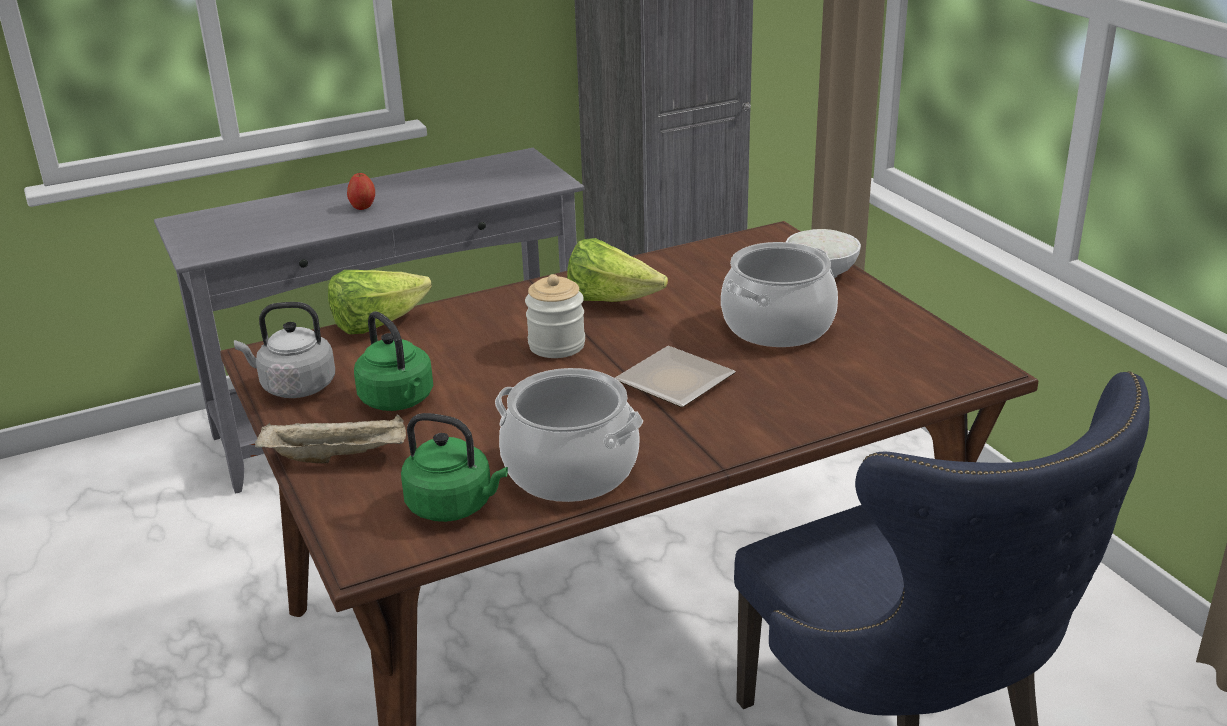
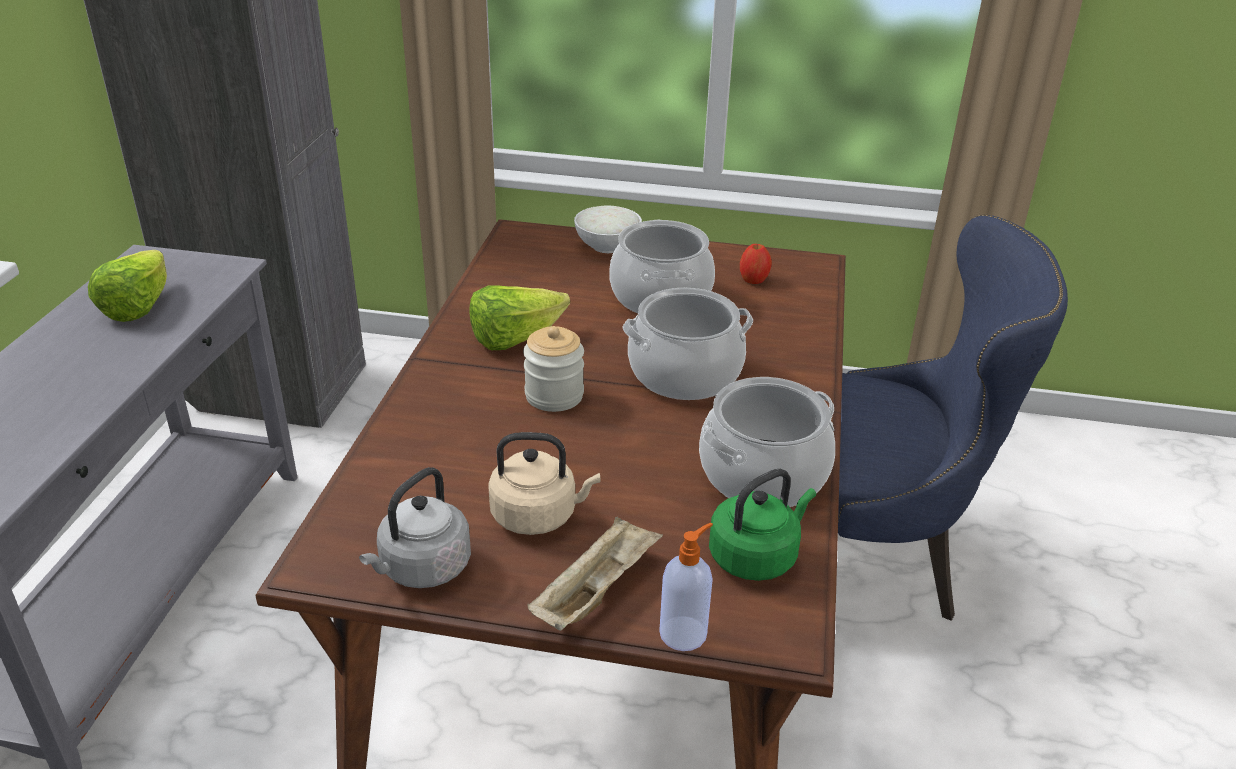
camera: 55 degrees left, 5 degrees up
lettuce [328,270,432,334] -> lettuce moved to [88,250,167,322]
apple [347,173,375,210] -> apple moved to [740,244,772,284]
green kettle [354,311,433,411] -> beige kettle [488,432,600,535]
plate [615,346,736,407] -> cooking pot [622,288,753,400]
none -> soap dispenser [659,523,713,651]

